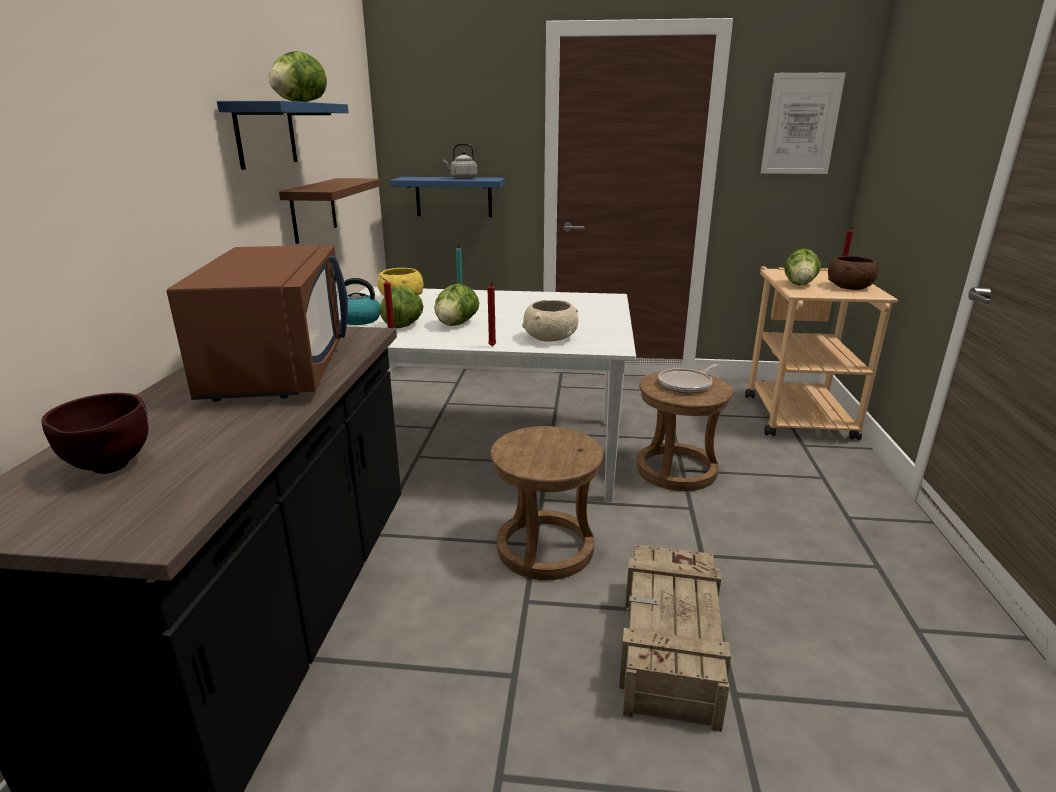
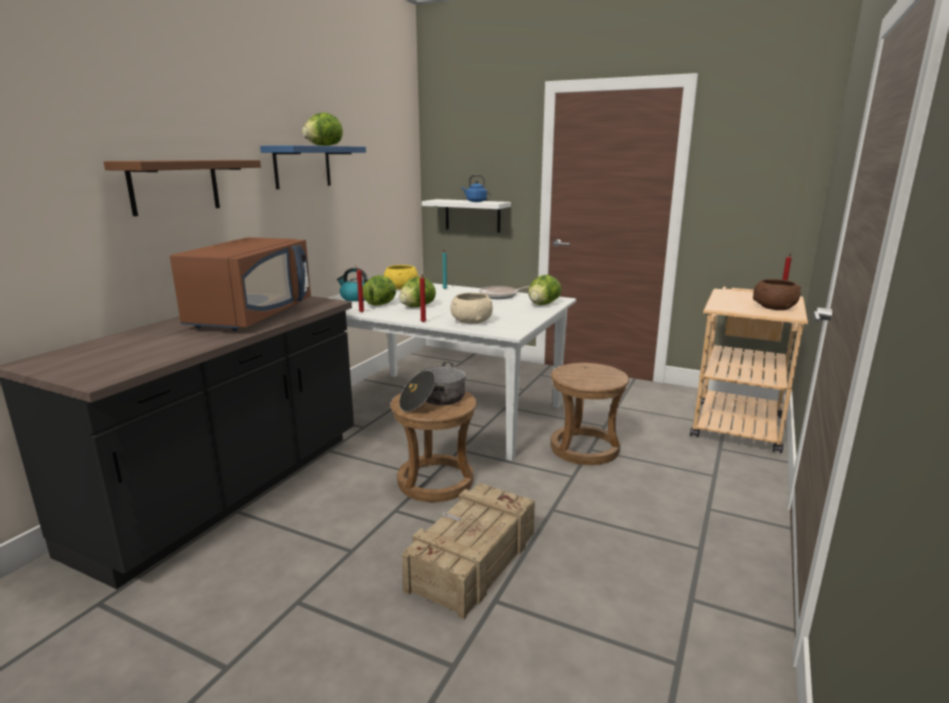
camera: 20 degrees right, 5 degrees down
brown bowl [41,393,148,474] -> none
brown shelf [279,178,381,244] -> brown shelf moved to [104,160,261,216]
blue shelf [390,177,506,217] -> white shelf [422,199,511,233]
grey kettle [443,143,477,179] -> blue kettle [462,175,487,202]
frying pan [658,364,719,393] -> frying pan moved to [479,286,529,299]
picture [761,72,846,174] -> none
lettuce [784,248,821,285] -> lettuce moved to [528,274,562,305]
none -> cooking pot [399,362,466,412]

